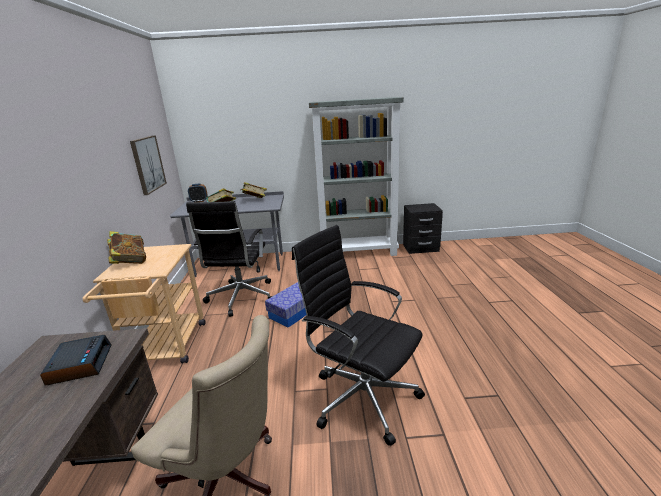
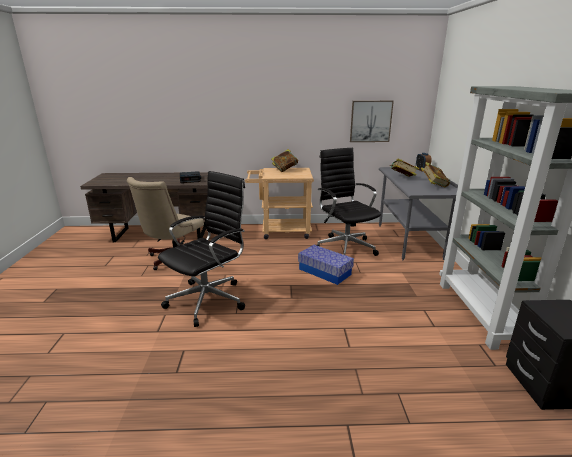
camera: 90 degrees right, 0 degrees up
black office chair [186,201,272,317] -> black office chair turned 60 degrees clockwise [317,148,381,256]

